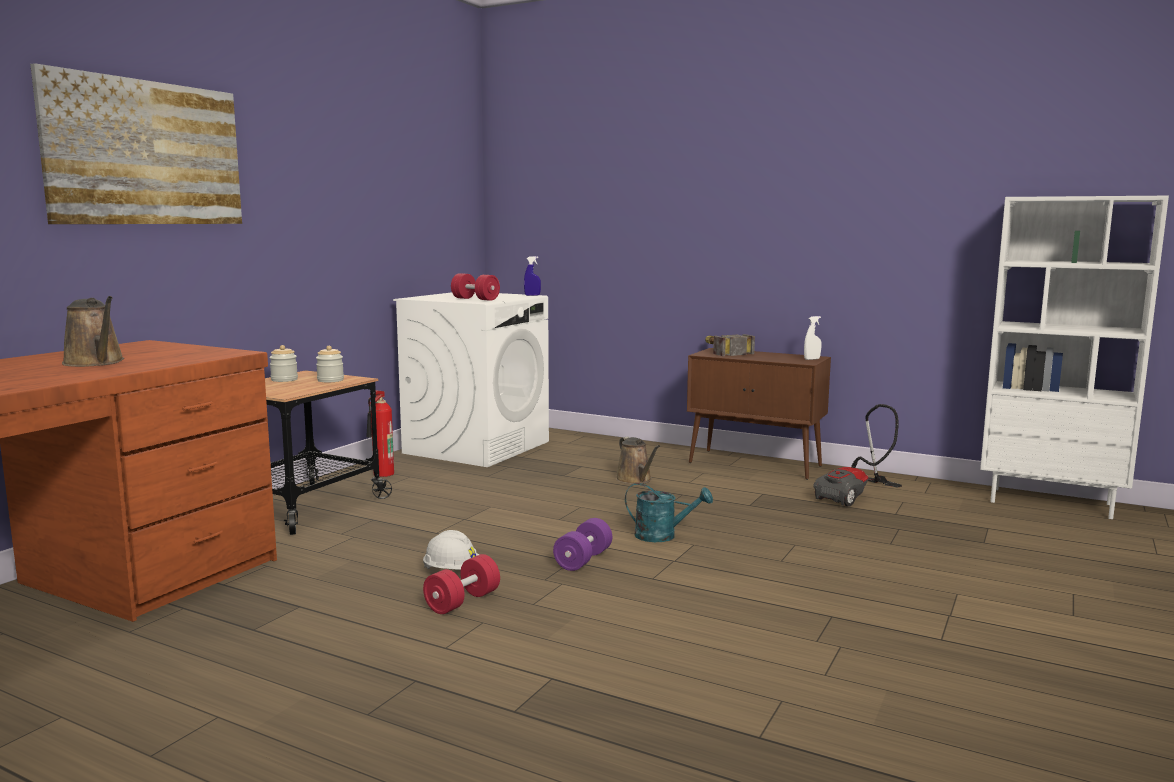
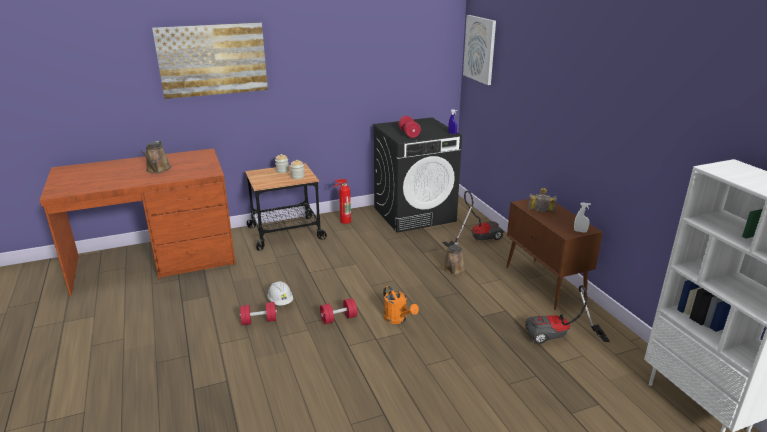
camera: 40 degrees right, 15 degrees up
white washing machine [393,292,549,467] -> black washing machine [373,117,462,233]
purple dumbbell [553,518,612,571] -> red dumbbell [320,298,357,324]
turquoise watering can [625,483,713,542] -> orange watering can [383,286,419,324]
none -> vacuum cleaner [443,190,504,247]
none -> picture [463,15,496,85]

